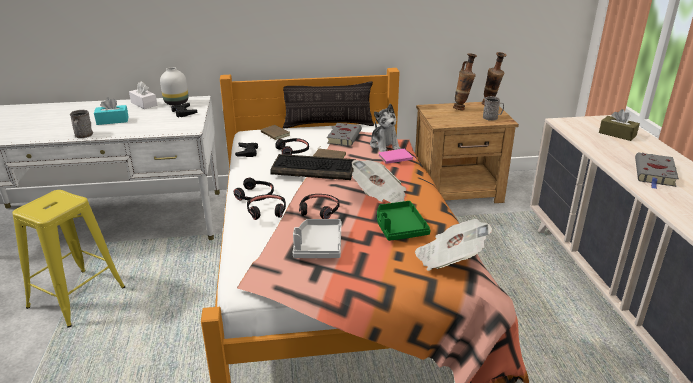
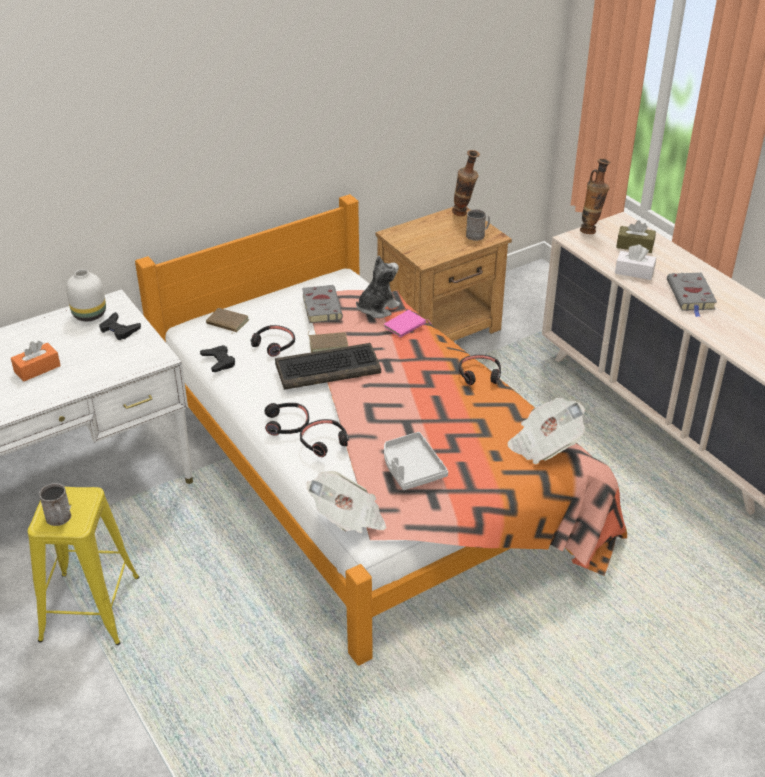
camera: 25 degrees left, 10 degrees up
grey mug [70,110,93,138] -> grey mug moved to [39,483,71,526]
turquoise tissue box [94,97,129,125] -> orange tissue box [11,341,61,382]
white tissue box [129,81,157,109] -> white tissue box moved to [615,244,656,280]
pillow [283,81,374,128] -> none
black headphones [299,194,340,219] -> black headphones moved to [459,355,501,386]
newspaper [352,160,406,203] -> newspaper moved to [306,471,387,533]
plush toy [370,104,401,152] -> plush toy turned 90 degrees counterclockwise [356,256,400,318]
green tray [377,201,431,241] -> none
vase [453,54,477,110] -> vase moved to [580,158,611,234]

